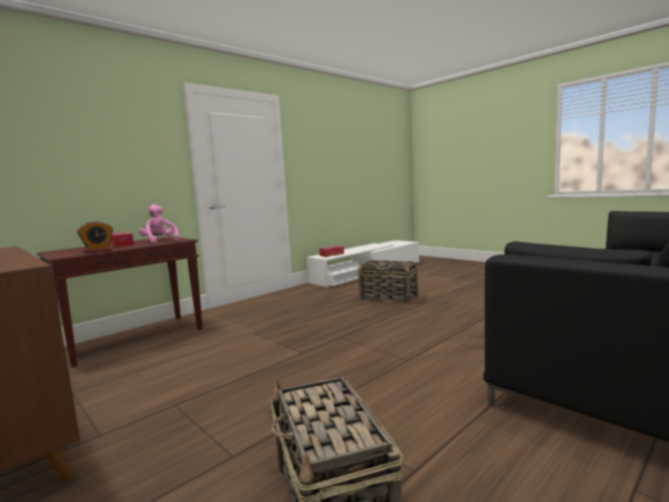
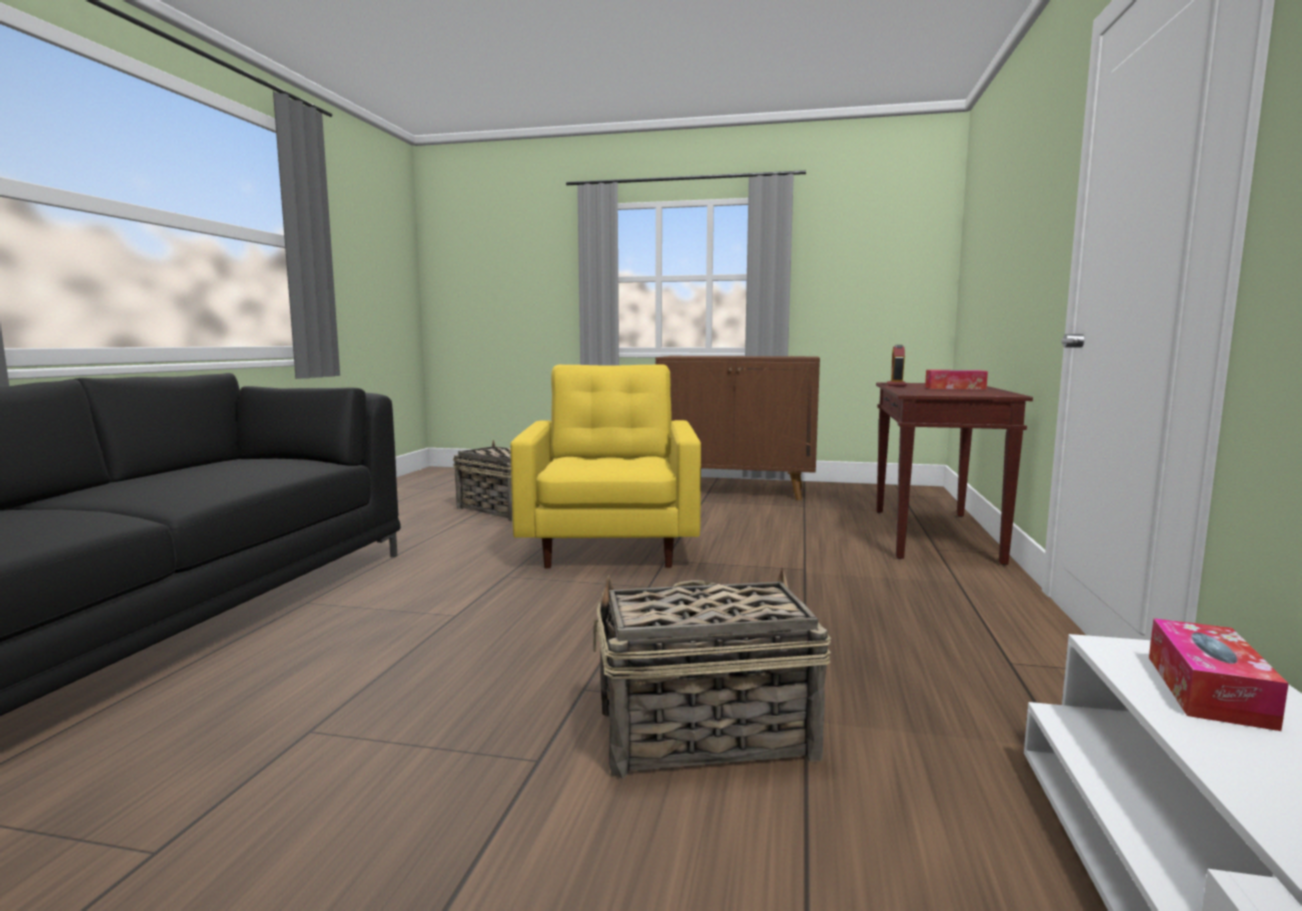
camera: 145 degrees right, 0 degrees up
pink plush toy [139,204,179,243] -> none
none -> yellow armchair [510,365,701,569]

